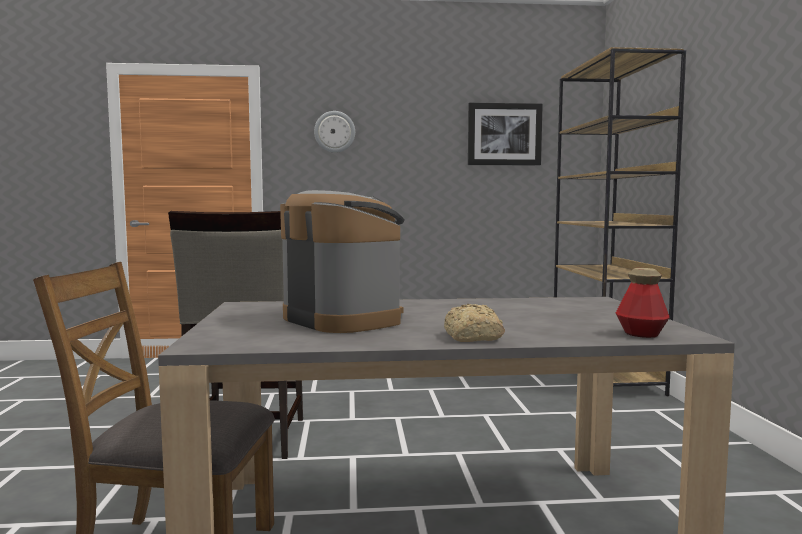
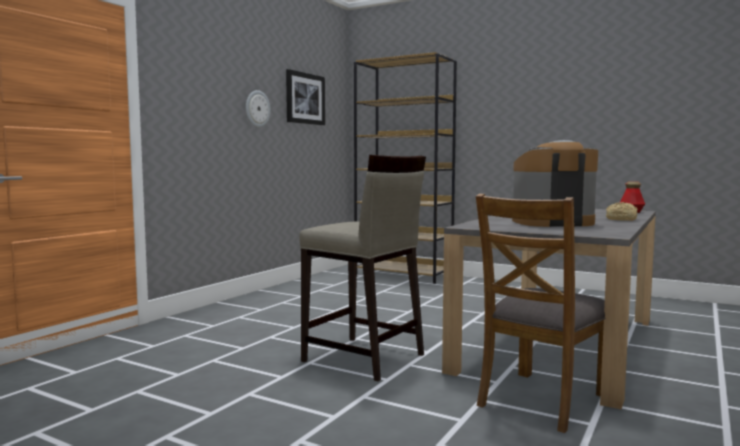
camera: 55 degrees left, 0 degrees up
wall clock [314,111,355,153] -> wall clock moved to [246,90,271,128]

